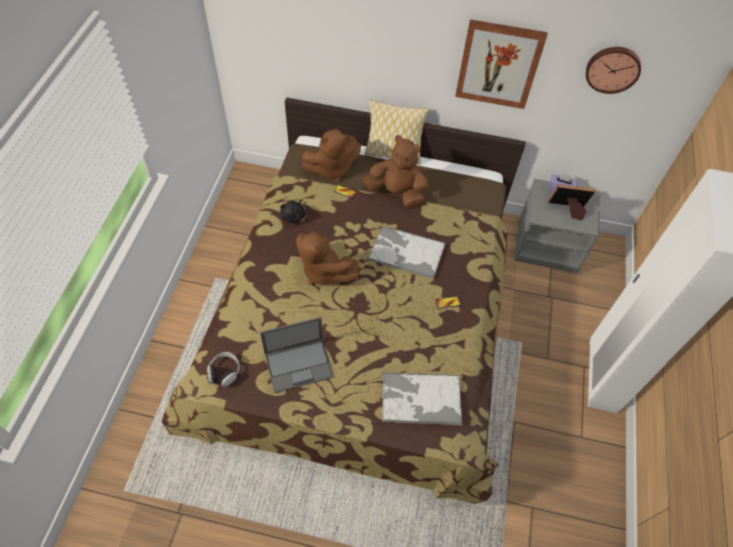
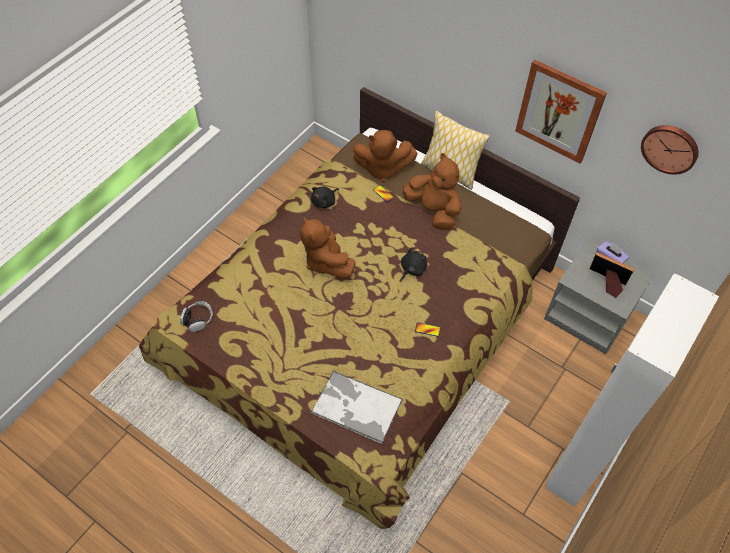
camera: 25 degrees right, 0 degrees up
laptop [260,317,334,393] -> none
tray [368,225,446,279] -> black plush toy [400,247,427,282]

